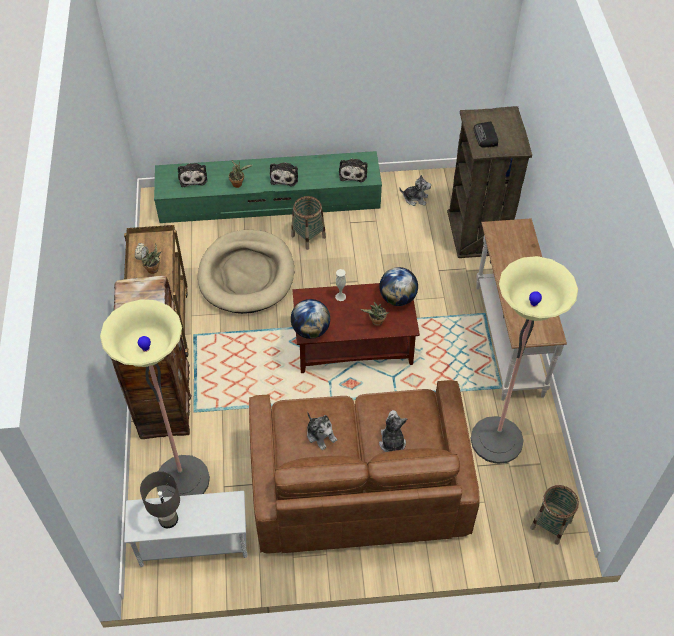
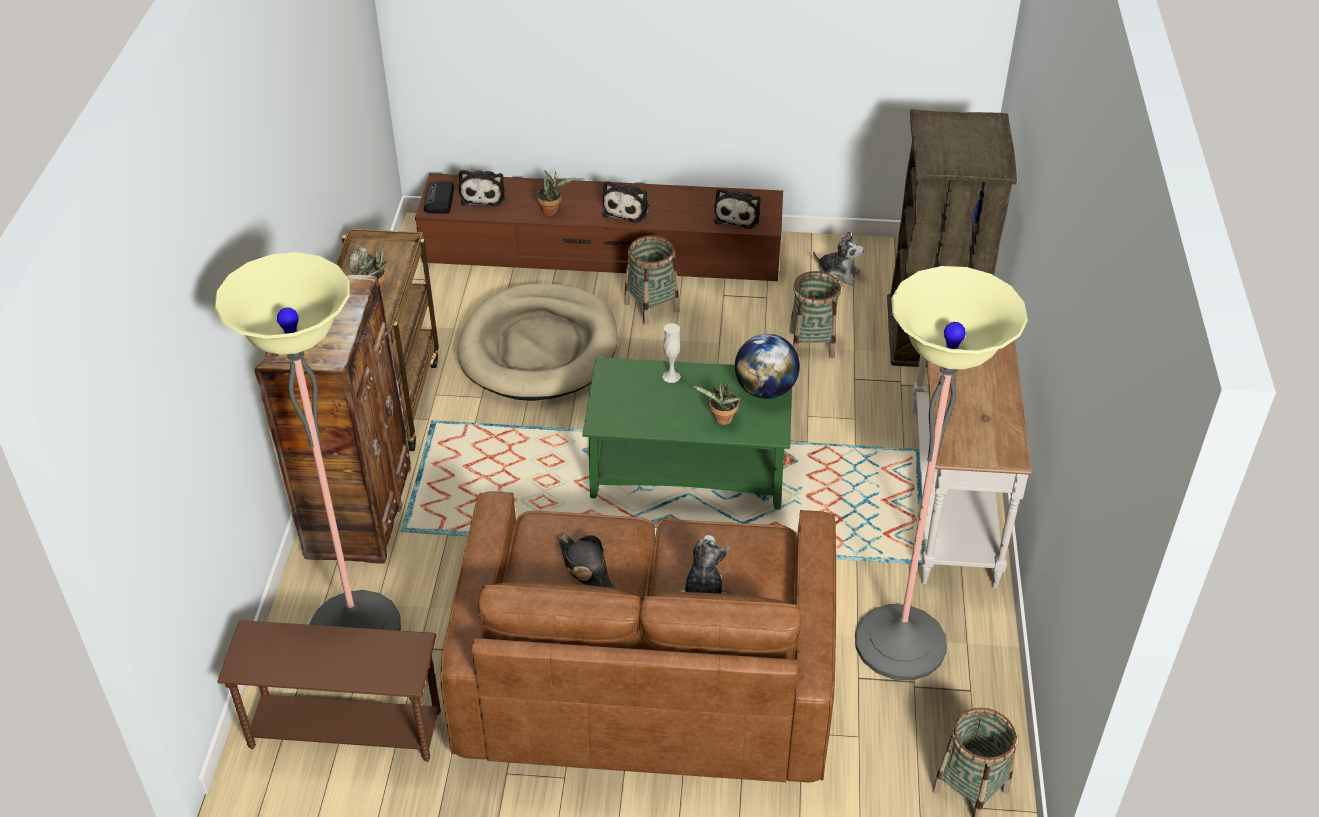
camera: 10 degrees right, 10 degrees down
white side table [124,491,248,567] -> brown side table [218,620,441,762]
grey table lamp [140,471,180,528] -> none
green tv stand [154,151,382,223] -> brown tv stand [415,173,783,281]
globe [291,299,330,339] -> none
brown coffee table [292,283,420,373] -> green coffee table [582,357,792,510]
plush toy [307,412,337,450] -> black hat [557,534,616,589]
radio [473,121,498,148] -> radio moved to [424,181,454,214]
none -> basket [789,271,841,358]

